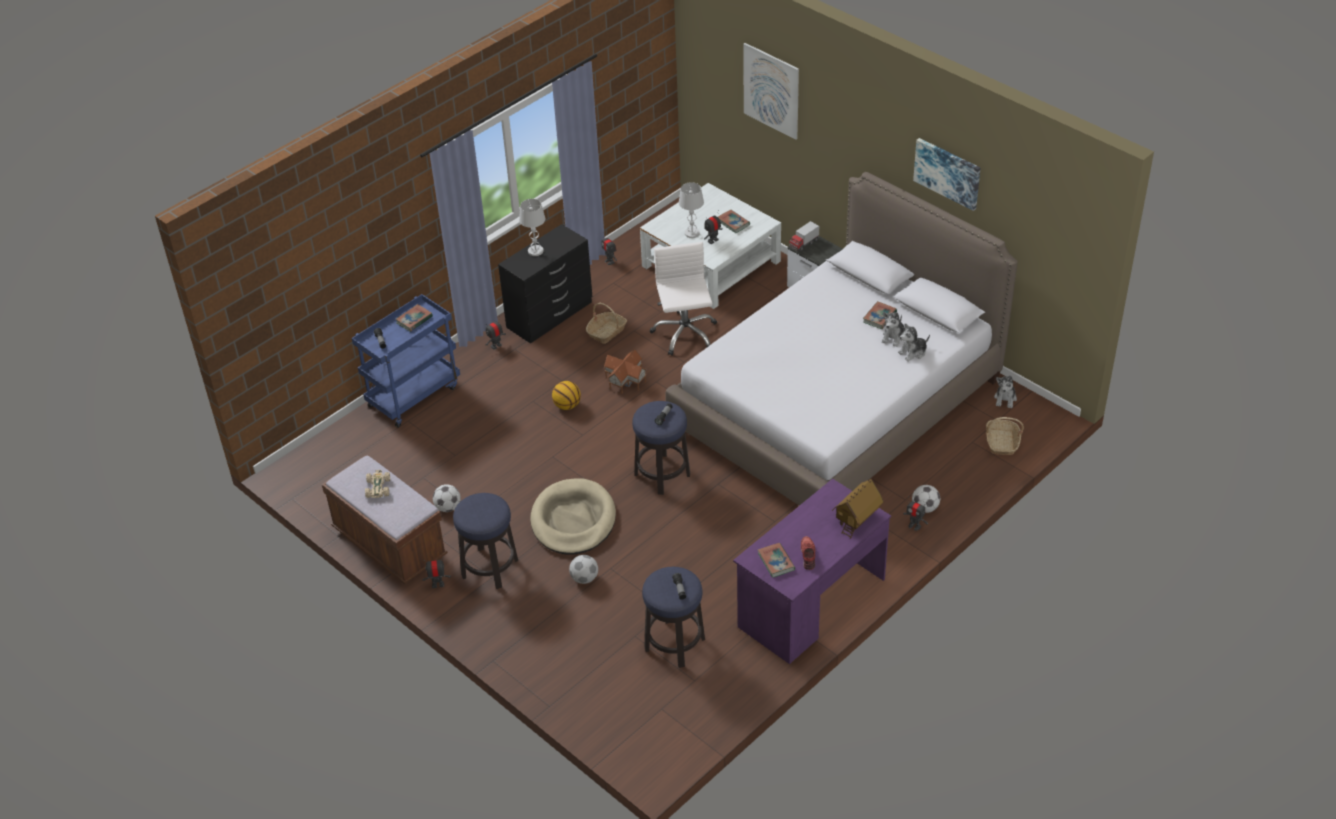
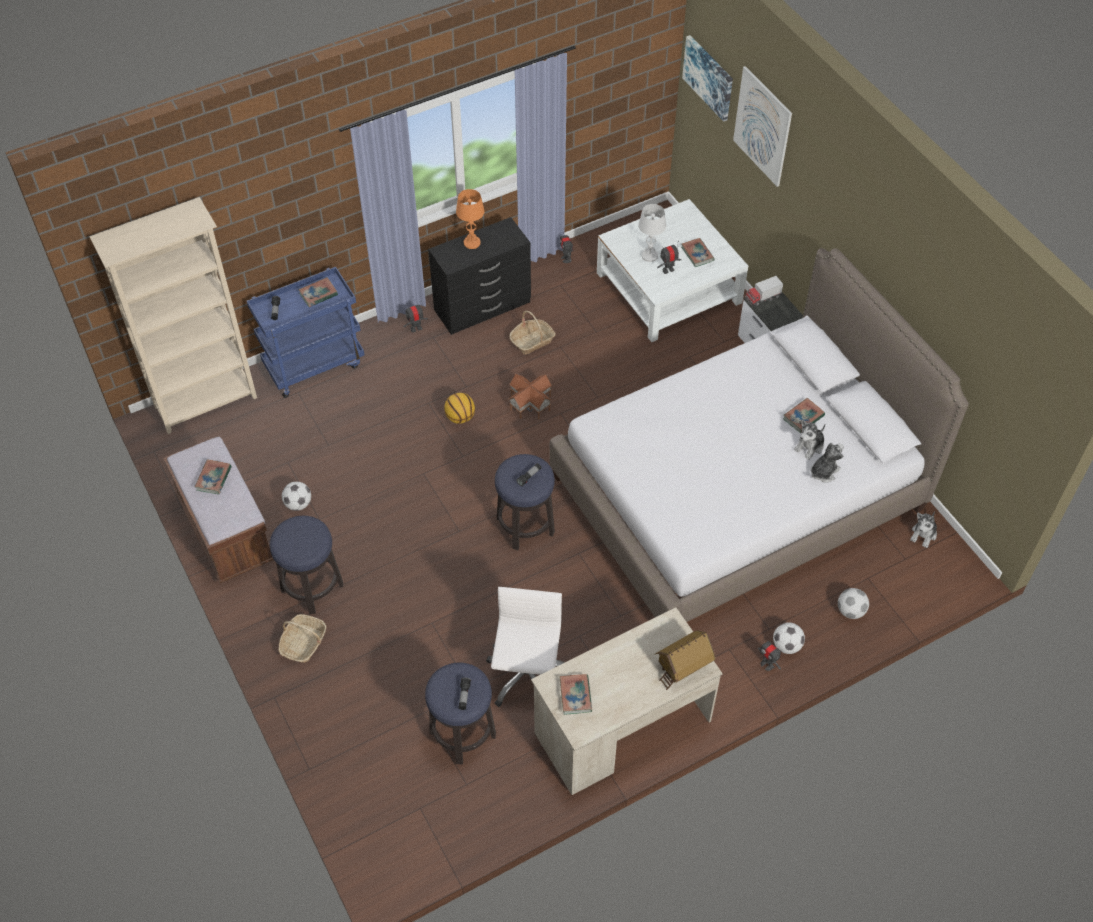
camera: 15 degrees right, 10 degrees up
beige toy car [365,470,390,498] -> book [195,459,232,494]
toy robot [422,558,451,588] -> none
white table lamp [519,199,545,256] -> orange table lamp [456,189,485,249]
beige dog bed [530,478,616,555] -> none
football [569,555,598,584] -> football moved to [838,588,869,619]
white office chair [650,242,717,356] -> white office chair moved to [486,587,565,707]
purple desk [733,478,891,664] -> beige desk [531,607,723,795]
red shoe [801,536,816,570] -> none
plush toy [898,323,930,362] -> plush toy turned 150 degrees clockwise [811,443,844,483]
picture [913,138,981,211] -> picture moved to [682,35,733,122]
basket [986,417,1024,455] -> basket moved to [278,614,326,663]
none -> beige bookcase [89,197,257,434]

